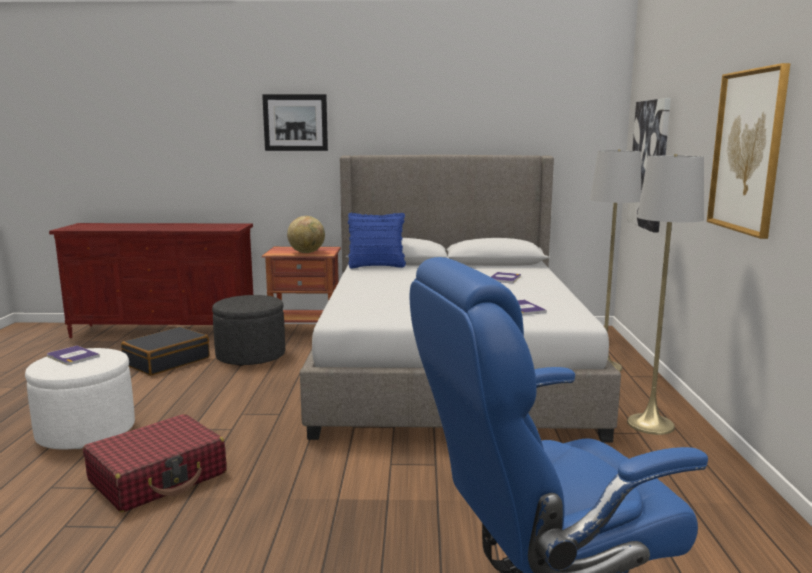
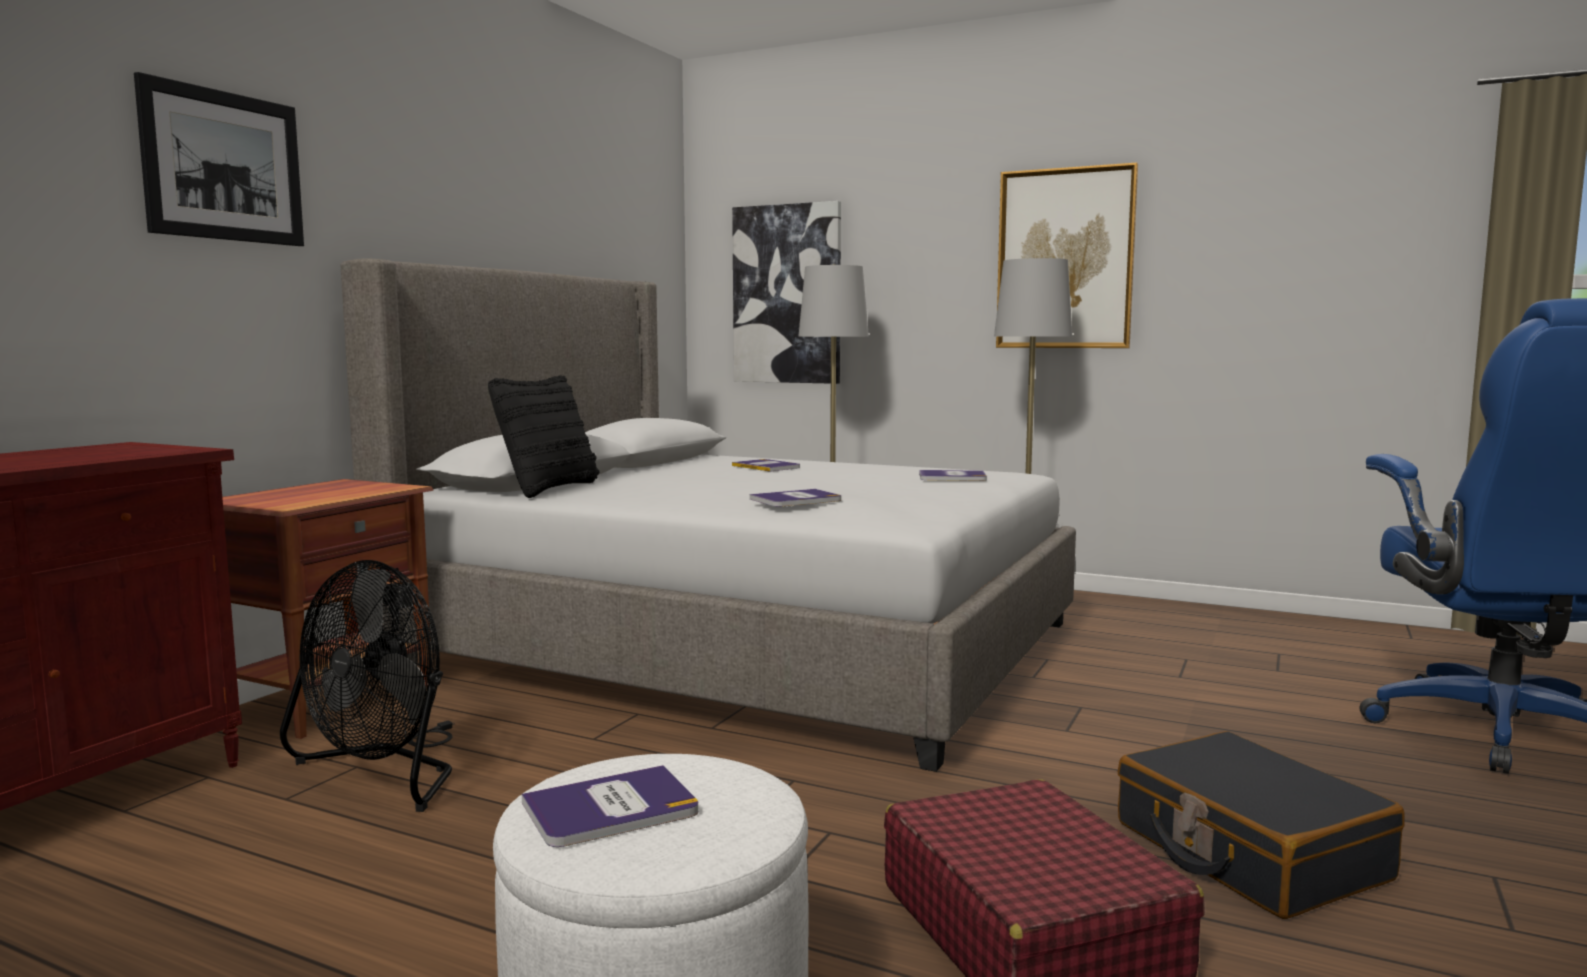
camera: 65 degrees left, 5 degrees down
black suitcase [121,327,210,376] -> black suitcase moved to [1118,731,1405,919]
grey ottoman [212,295,285,366] -> black fan [280,560,455,812]
globe [287,216,325,253] -> none
blue pillow [348,213,406,269] -> black pillow [488,375,600,498]
none -> book [749,489,841,507]

